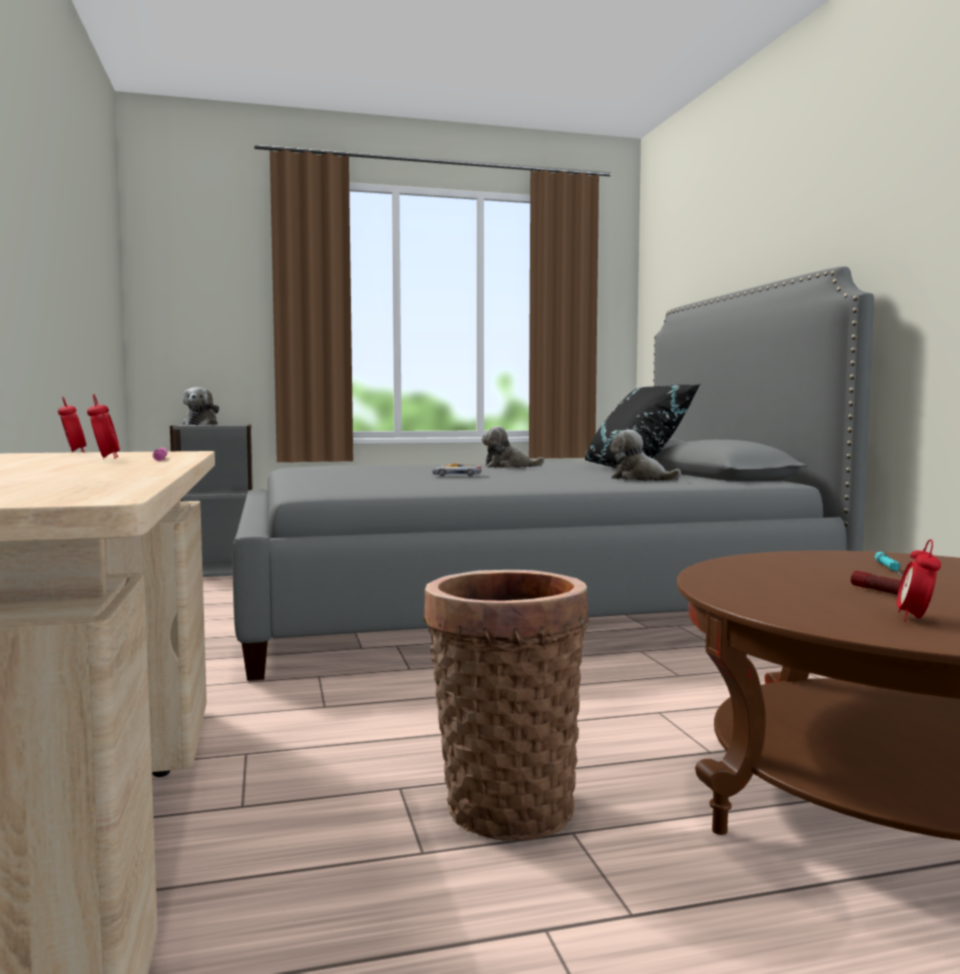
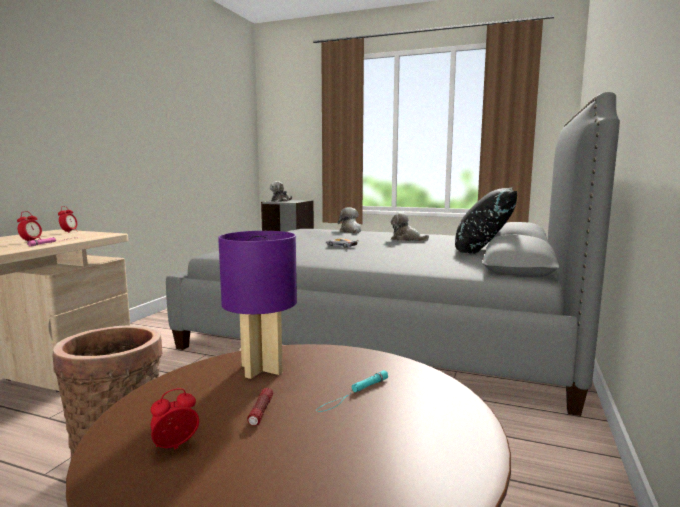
camera: 35 degrees right, 5 degrees up
plush toy [610,430,681,481] -> plush toy moved to [338,207,361,234]
none -> purple table lamp [218,231,297,379]

